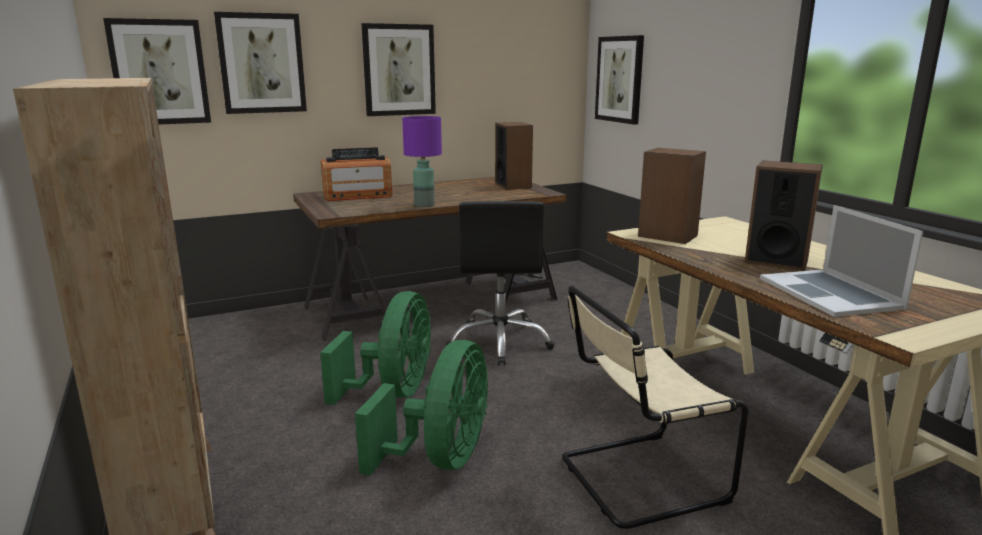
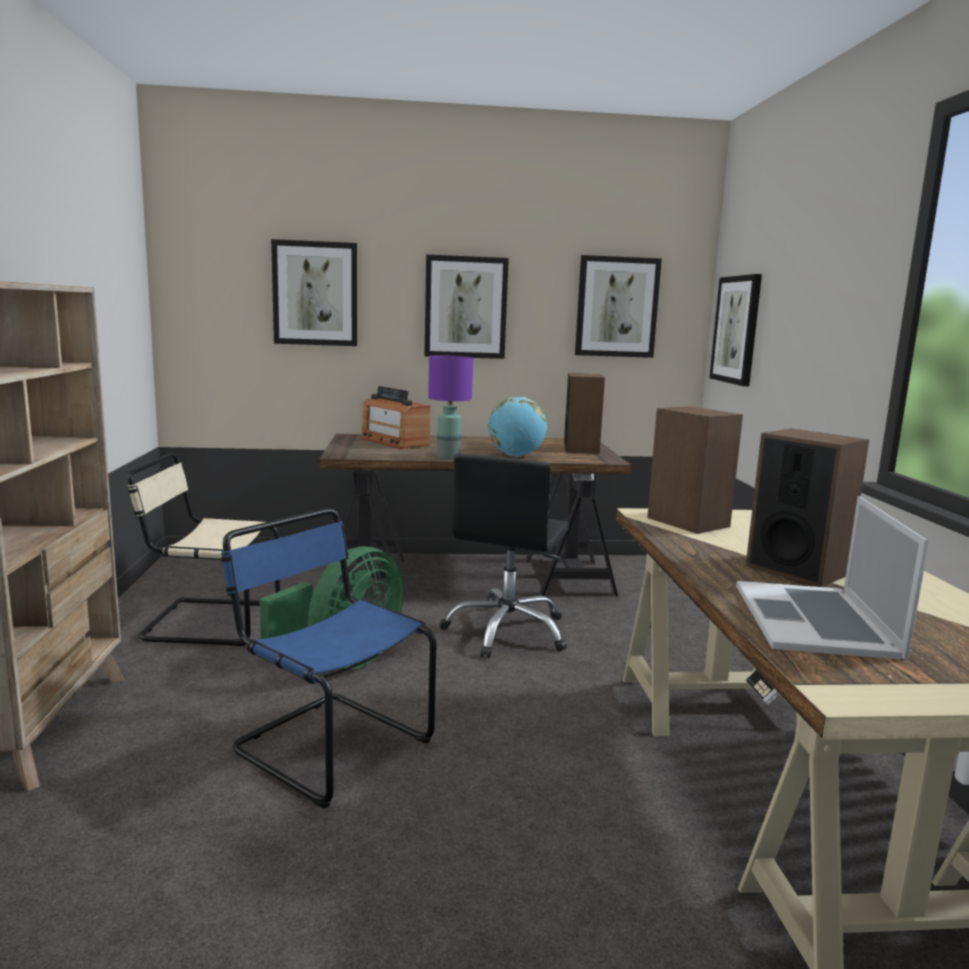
camera: 20 degrees right, 5 degrees down
picture [103,18,211,125] -> picture moved to [575,255,662,358]
radio [321,147,393,201] -> radio turned 45 degrees clockwise [361,386,430,449]
green fan [355,340,488,476] -> blue chair [221,508,436,808]
beige chair [562,286,748,529] -> beige chair moved to [127,453,280,646]
none -> globe [488,397,547,456]

